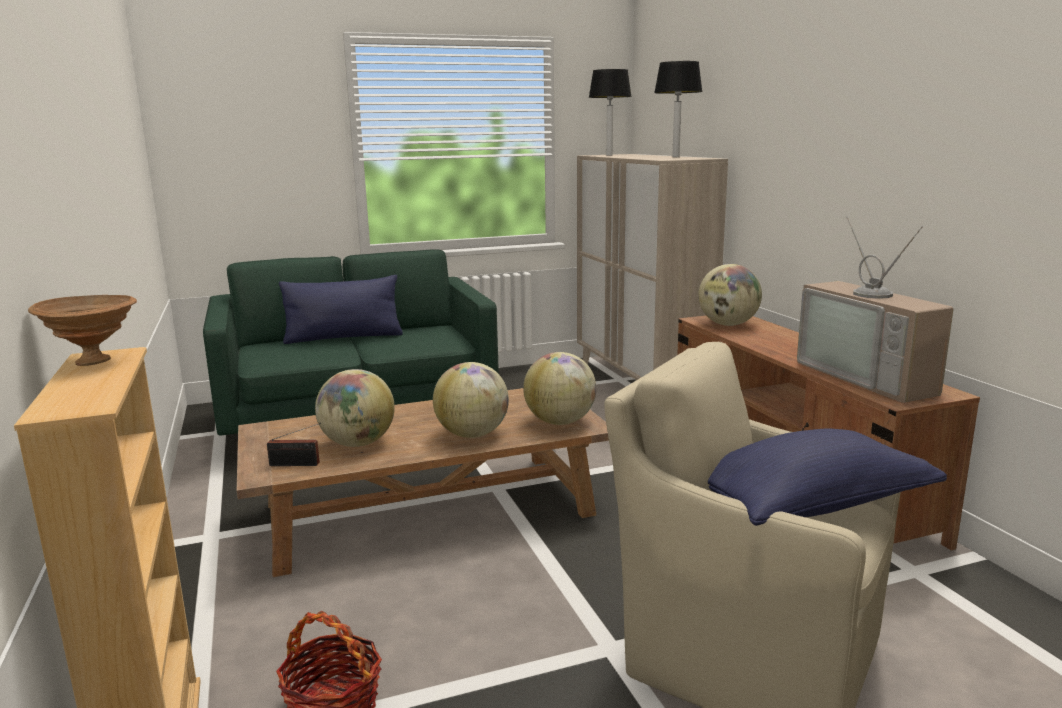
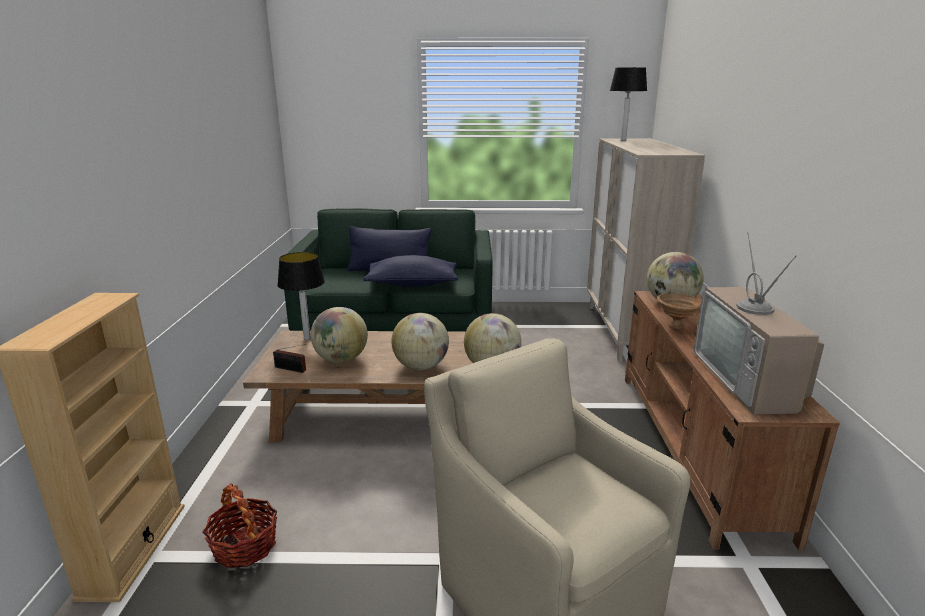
camera: 20 degrees right, 5 degrees up
brown bowl [28,295,137,366] -> brown bowl moved to [657,293,701,329]
table lamp [654,61,703,157] -> table lamp moved to [277,252,325,340]
blue pillow [708,428,947,526] -> blue pillow moved to [363,255,458,287]

